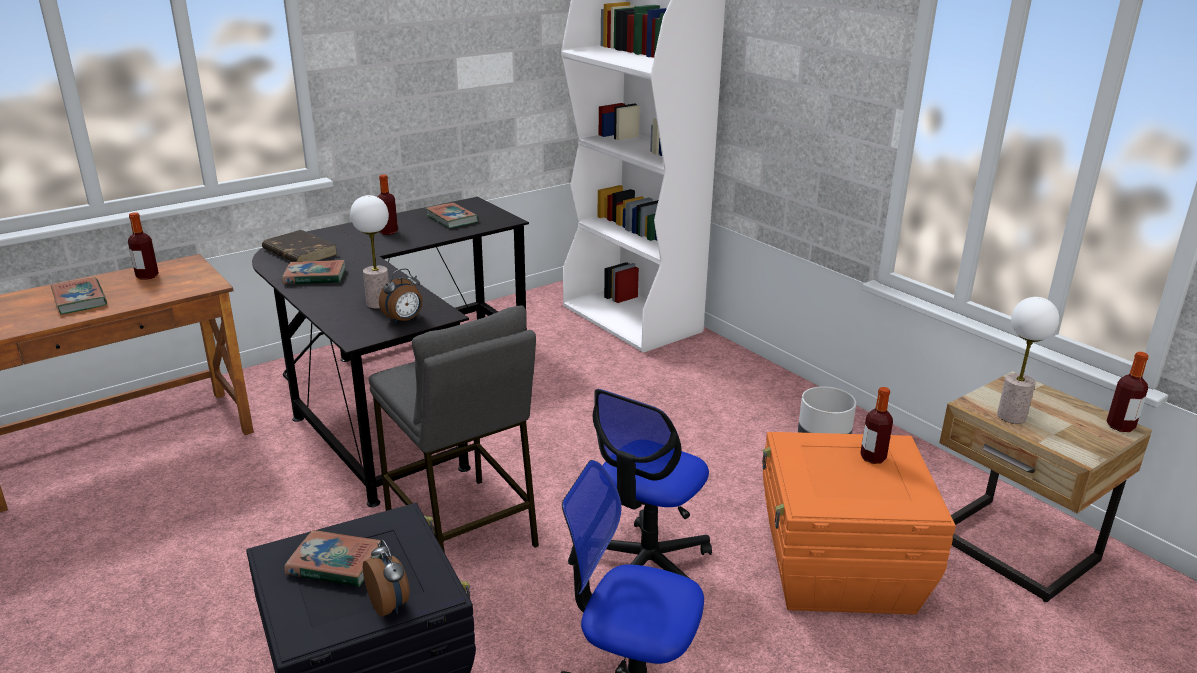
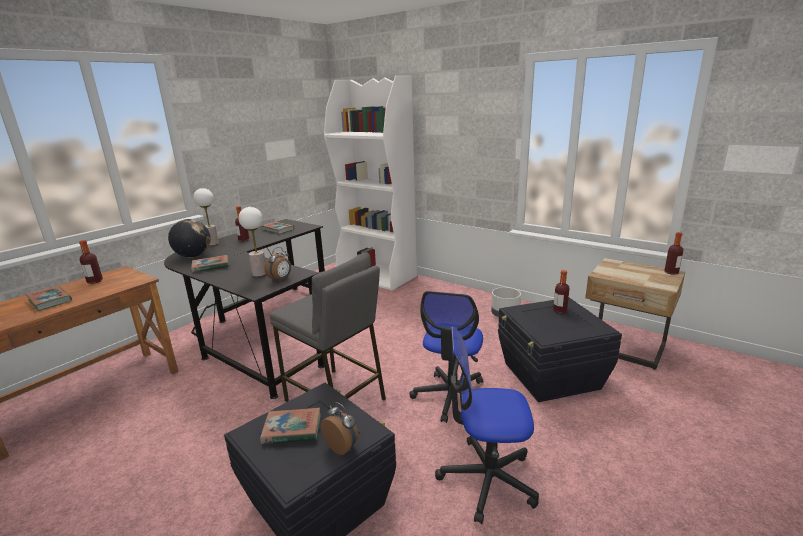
camera: 15 degrees left, 5 degrees down
brown book [262,230,338,262] -> globe [168,219,211,257]
orange storage box [762,432,956,614] -> black storage box [498,298,622,402]
table lamp [997,297,1059,424] -> table lamp moved to [193,188,219,246]

